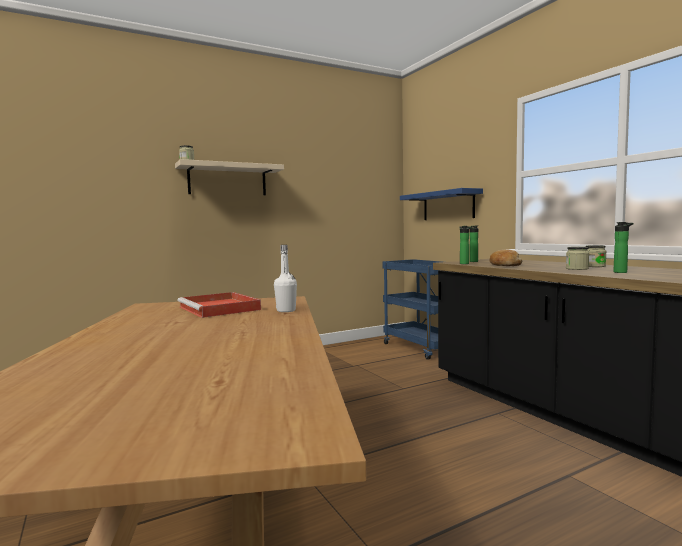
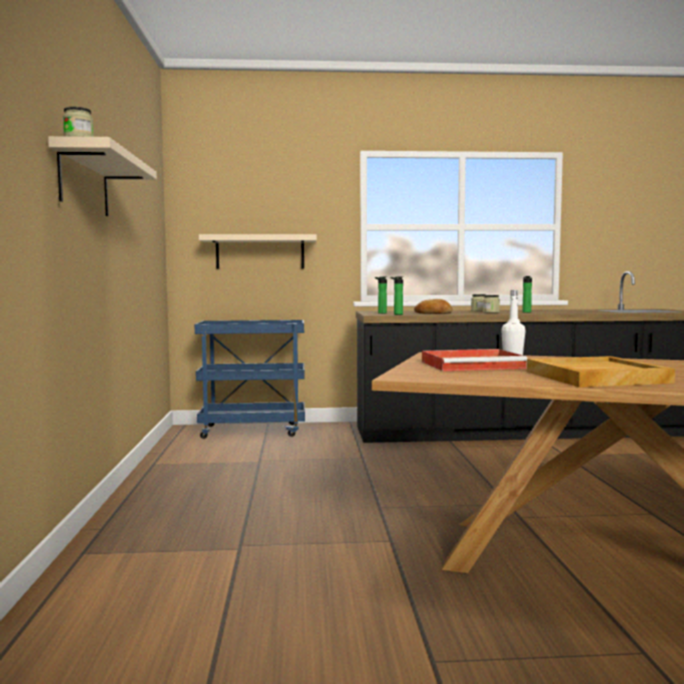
camera: 65 degrees left, 0 degrees up
blue shelf [400,188,483,220] -> beige shelf [199,234,317,269]
none -> beige tray [527,356,675,387]

